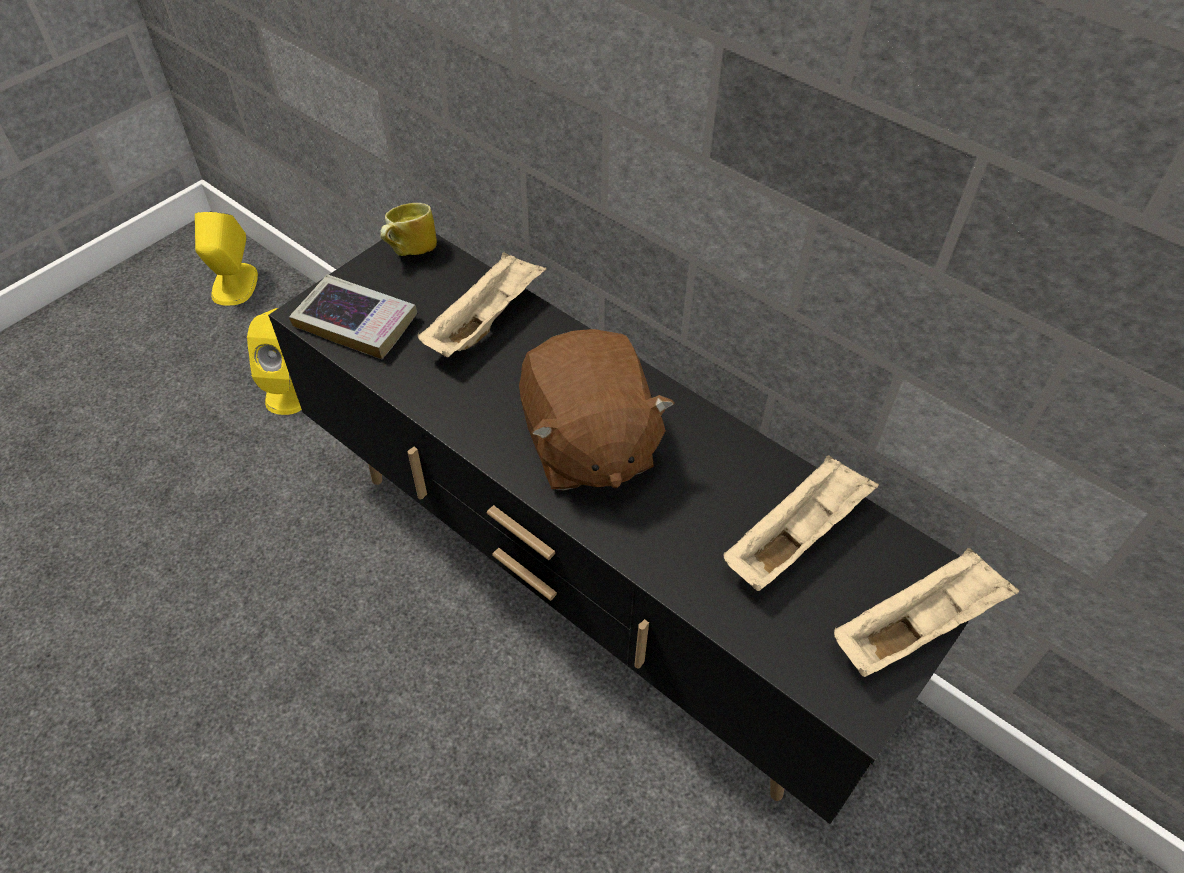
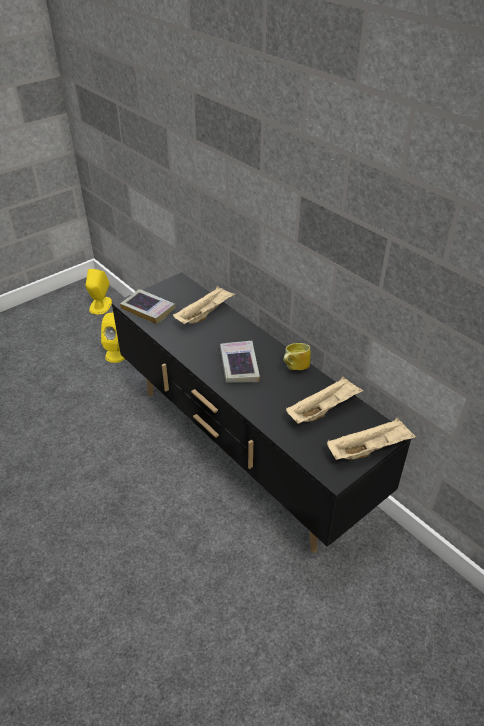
camera: 10 degrees right, 10 degrees down
mug [380,203,437,256] -> mug moved to [283,343,311,370]
brown plush toy [519,329,674,491] -> book [220,341,260,383]

